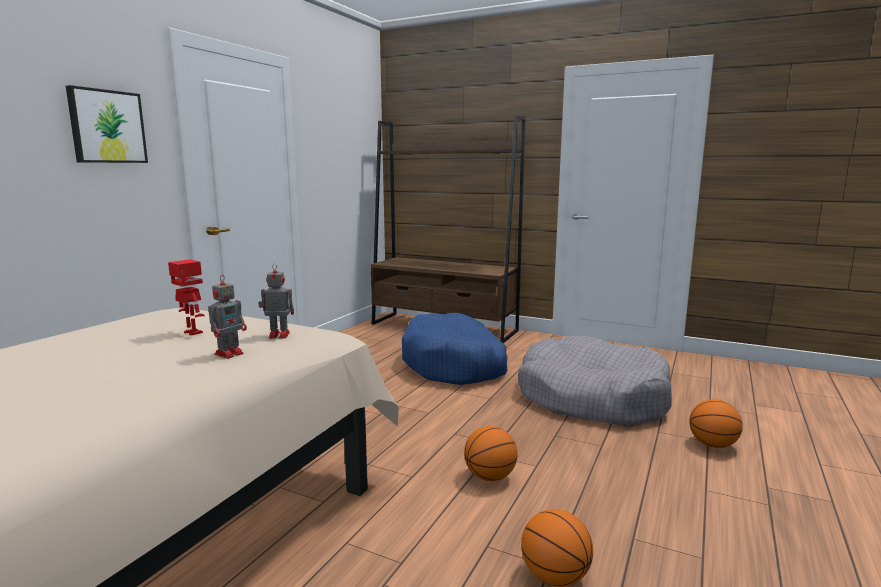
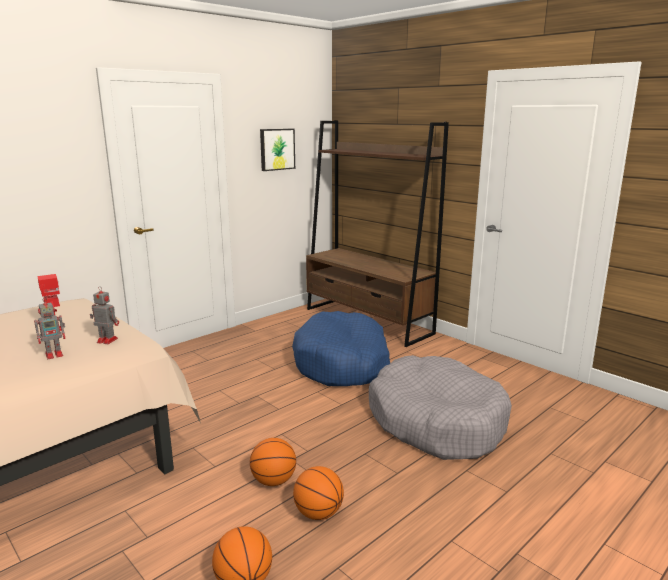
camera: 20 degrees right, 5 degrees up
picture [66,85,148,163] -> picture moved to [260,129,295,171]
basketball [689,399,743,448] -> basketball moved to [293,466,344,520]

